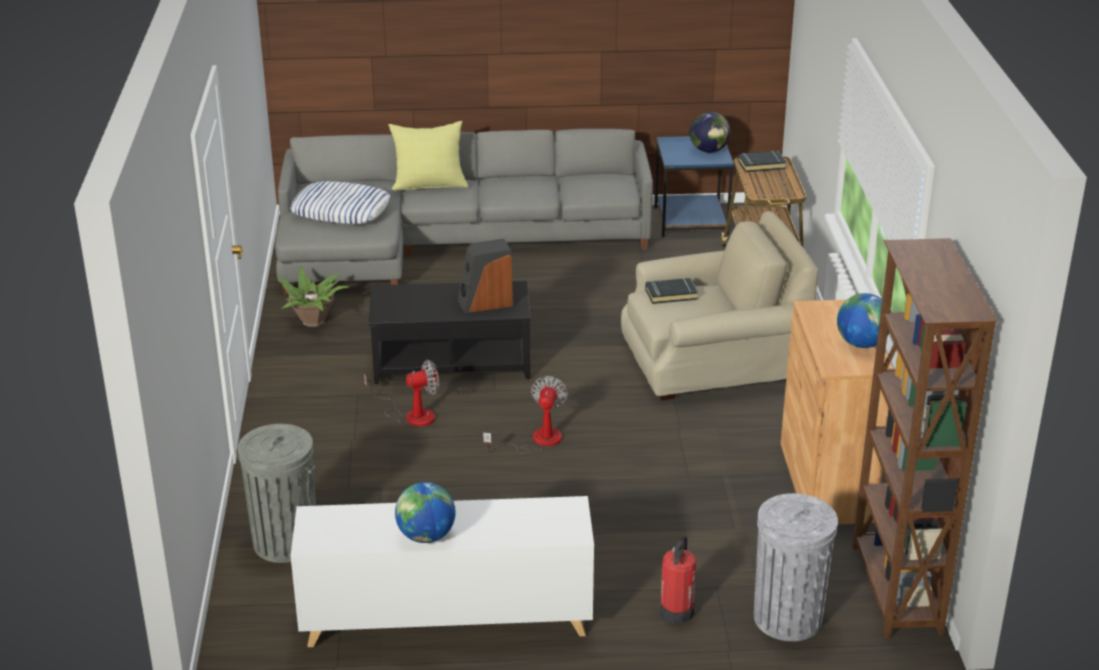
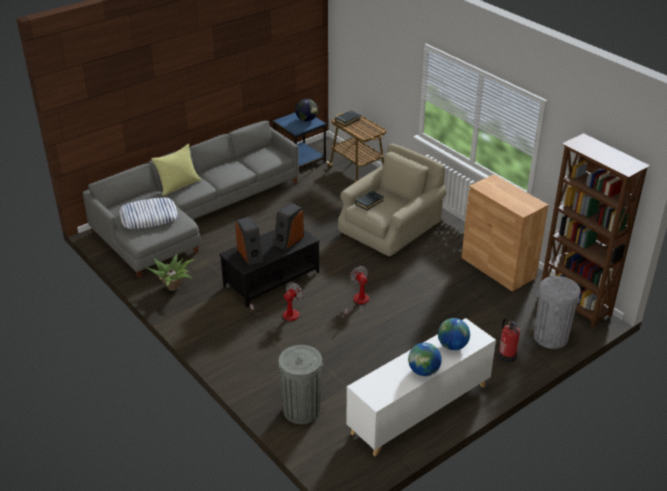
camera: 35 degrees left, 5 degrees up
globe [837,293,891,348] -> globe moved to [438,318,470,350]
none -> speaker [235,216,263,265]

